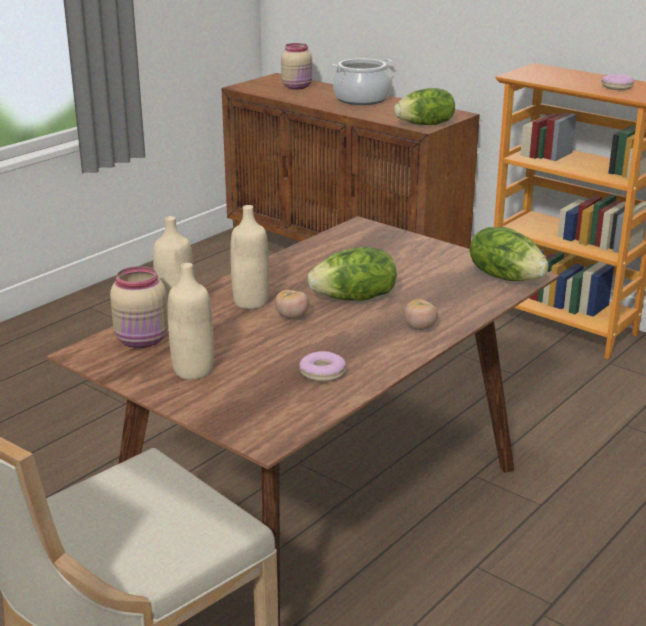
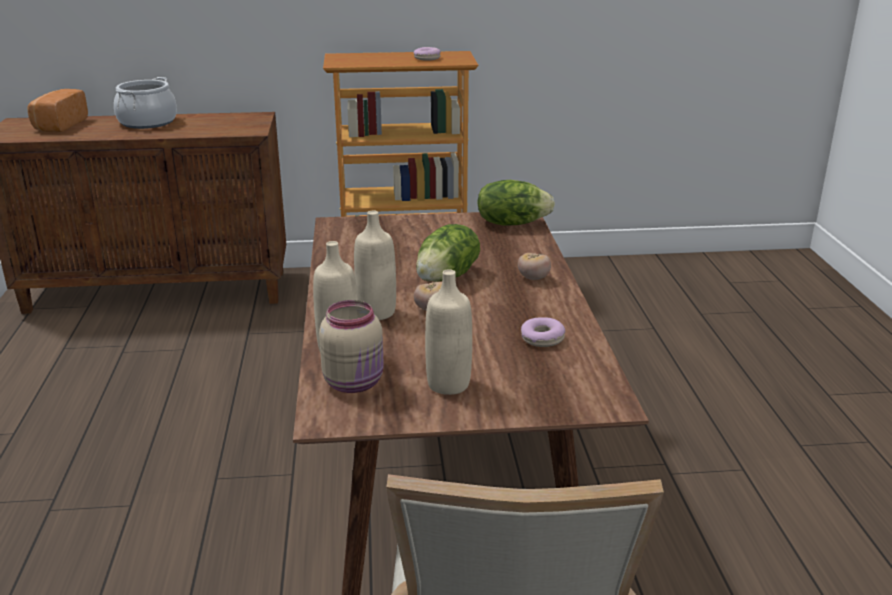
camera: 45 degrees left, 0 degrees up
beige jar [281,43,312,90] -> bread [28,89,88,132]
lettuce [394,88,455,125] -> none

